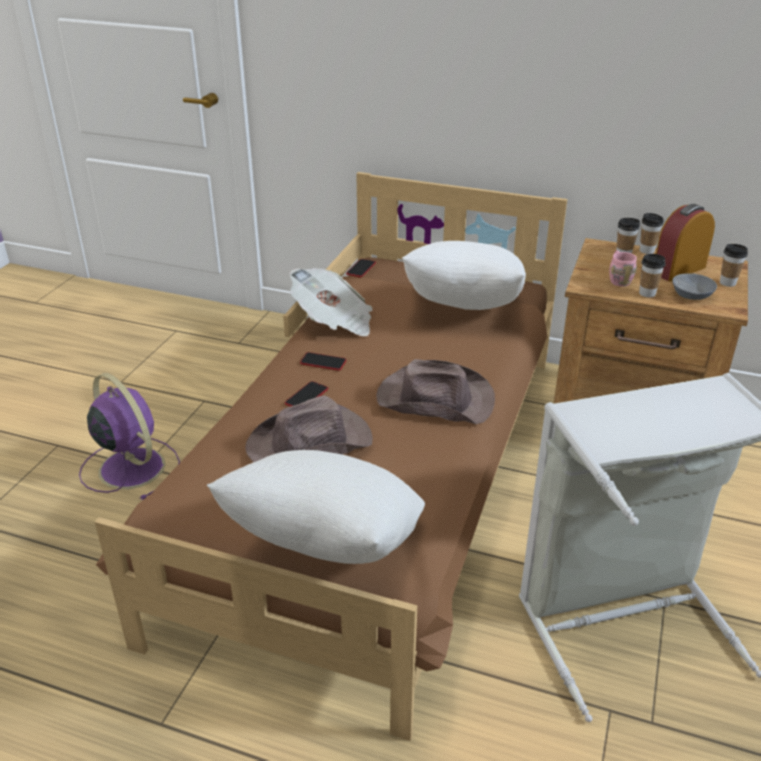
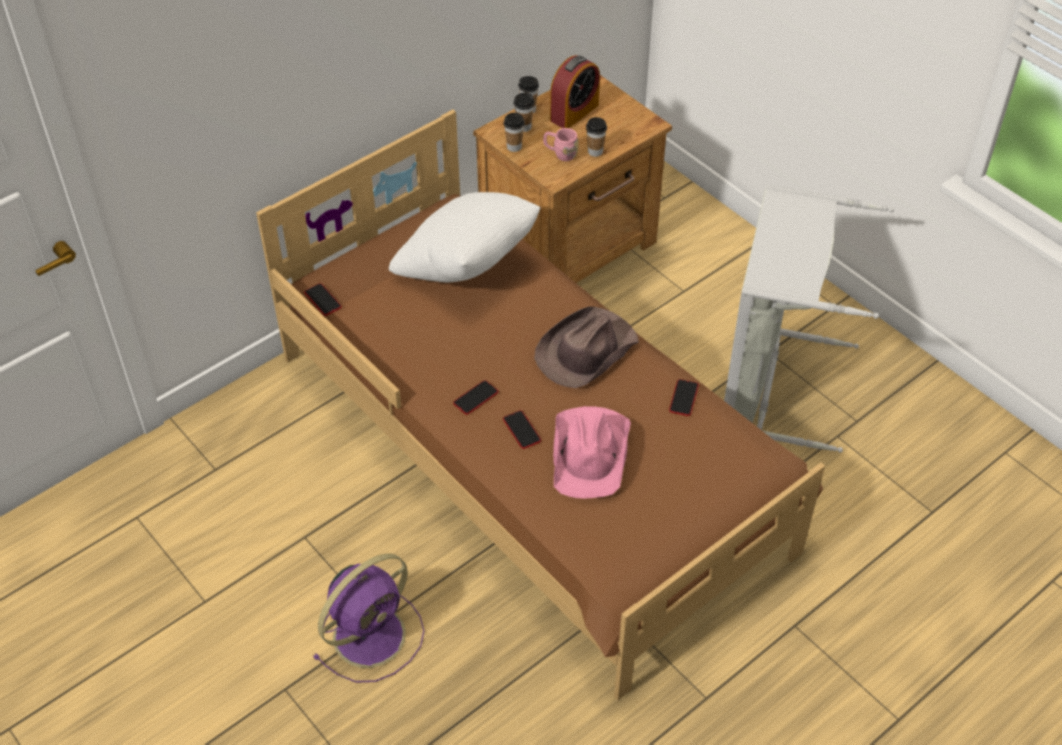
camera: 60 degrees left, 15 degrees up
purple fan [79,373,180,500] -> purple fan turned 150 degrees clockwise [313,553,424,683]
white pillow [207,450,425,564] -> none
brown hat [245,395,373,462] -> pink hat [553,406,631,499]
newspaper [290,268,373,337] -> none
alarm clock [656,204,715,282] -> alarm clock turned 135 degrees counterclockwise [550,55,600,128]
grey bowl [673,273,717,300] -> none
cup [720,244,748,287] -> cup moved to [503,113,525,152]
none -> phone [669,379,699,416]

